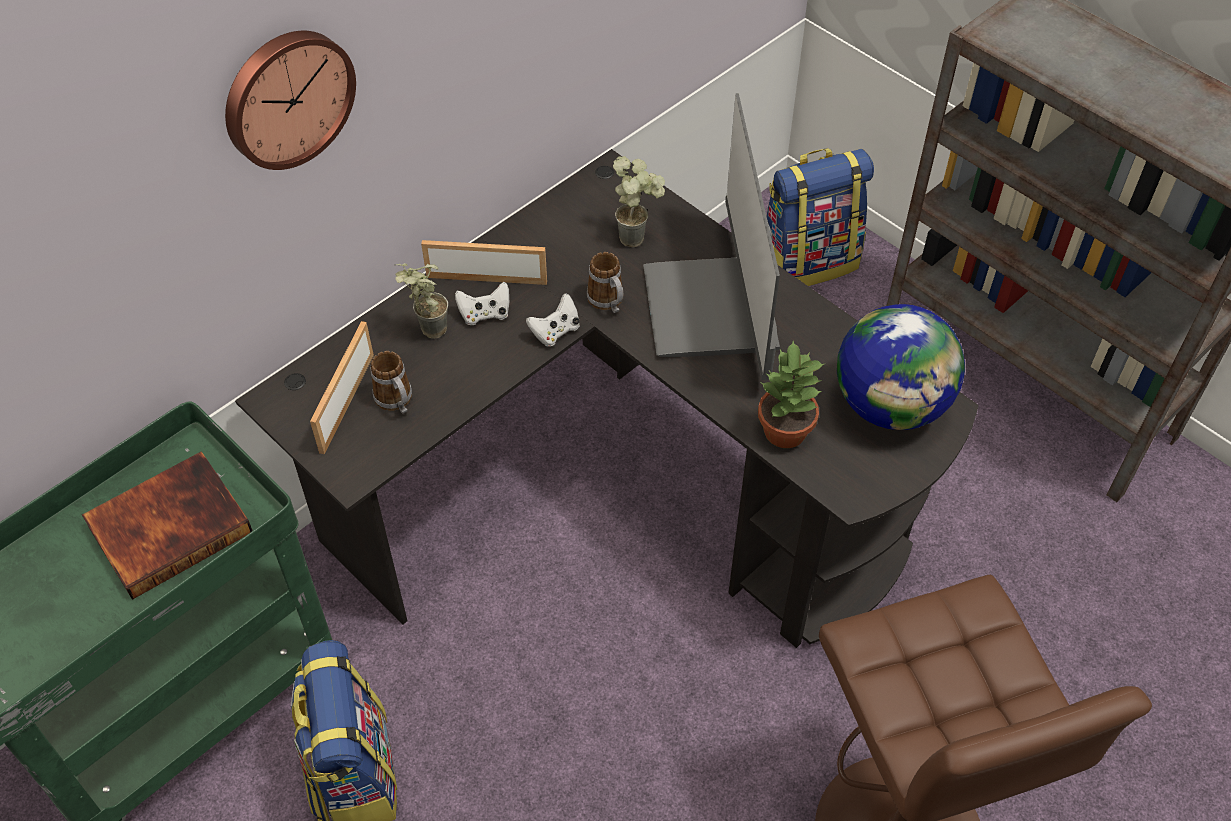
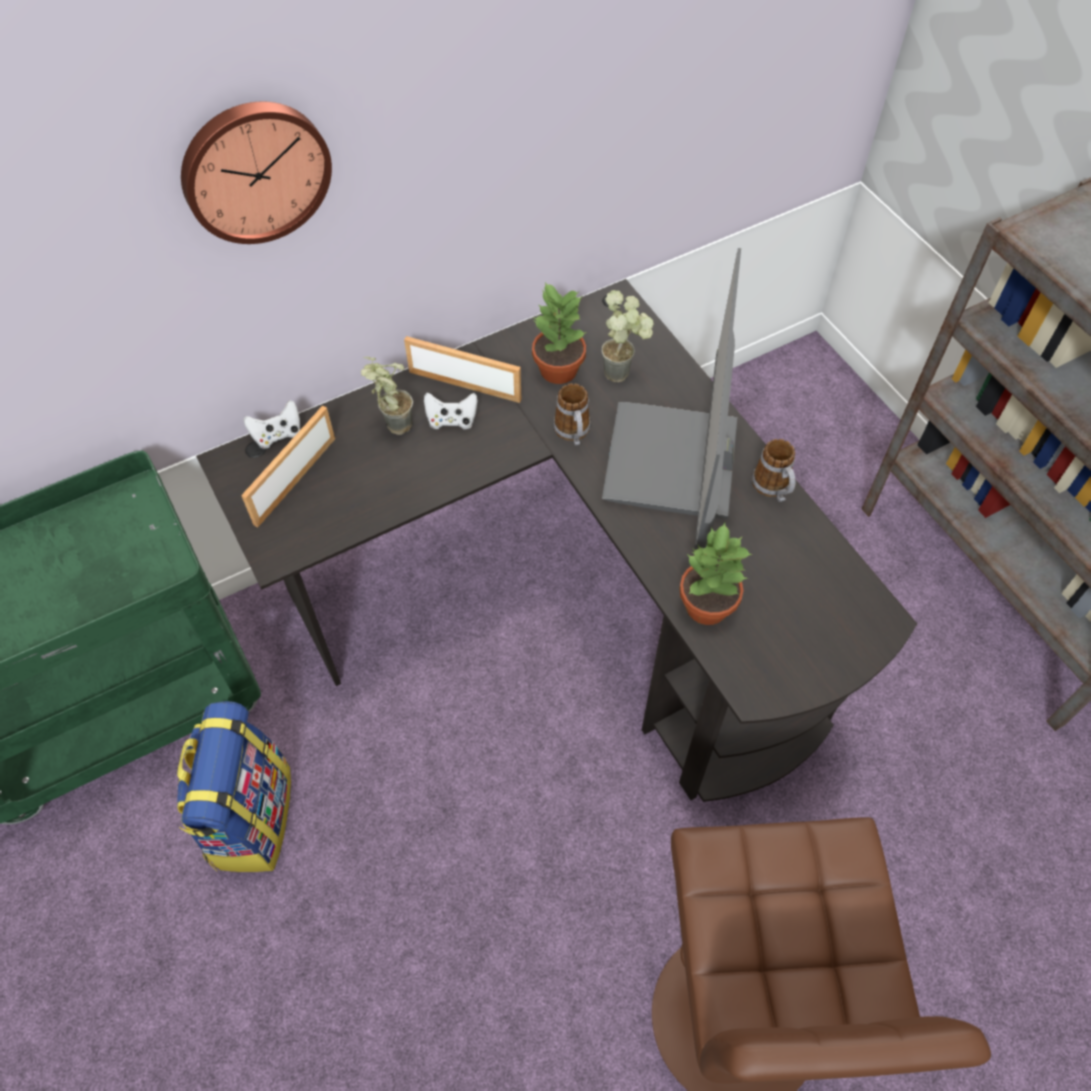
camera: 15 degrees right, 5 degrees up
book [82,451,253,600] -> none
mug [371,351,412,414] -> mug moved to [752,439,796,502]
white game controller [526,294,580,346] -> white game controller moved to [244,400,300,449]
backpack [767,148,874,286] -> none
globe [837,304,965,430] -> none
none -> potted plant [532,282,587,384]

